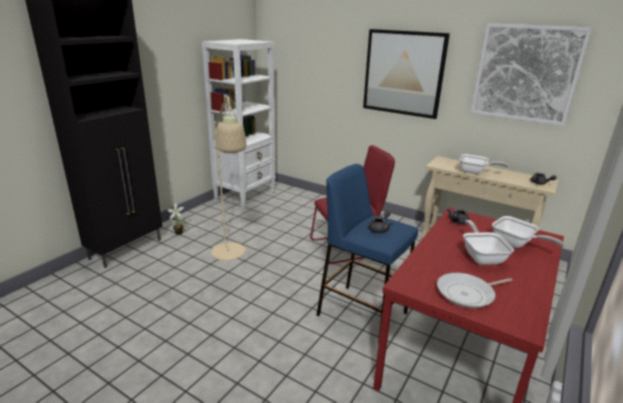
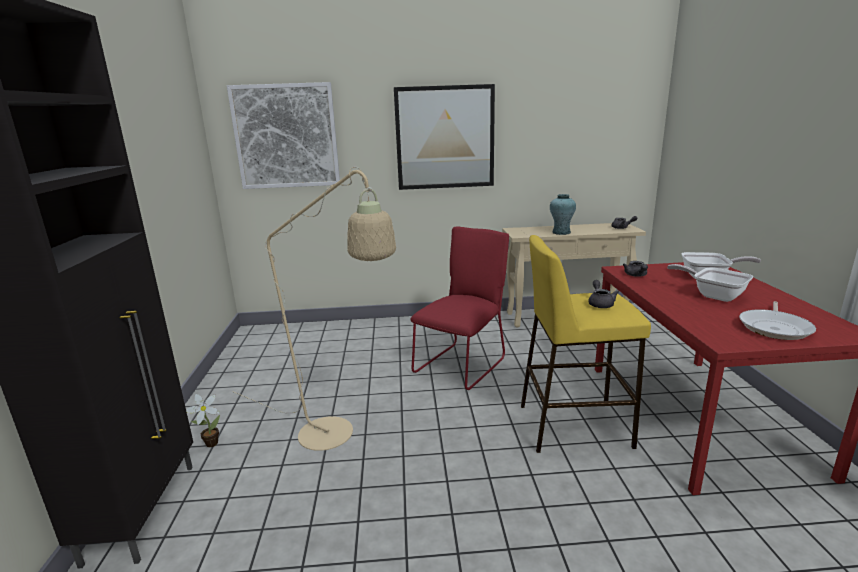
camera: 35 degrees left, 5 degrees down
white bookcase [202,39,276,210] -> none
blue stool [317,164,418,345] -> yellow stool [521,235,651,453]
frying pan [459,154,509,174] -> turquoise vase [550,194,576,235]
picture [471,23,592,126] -> picture moved to [227,82,340,189]

